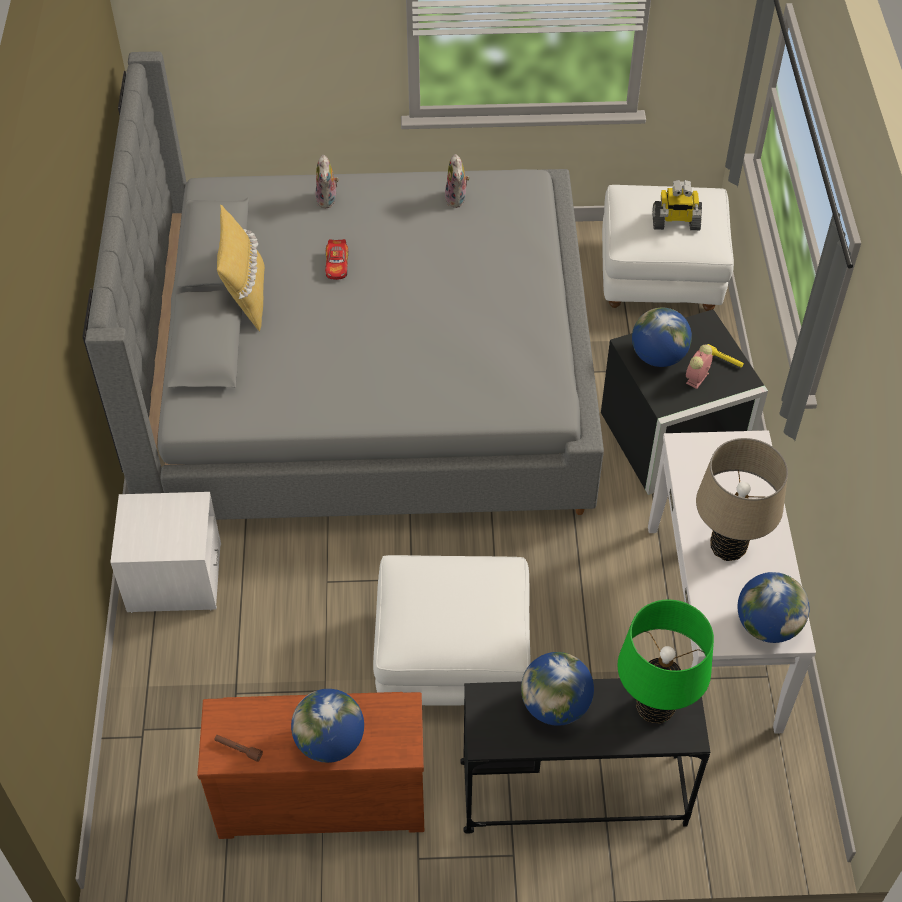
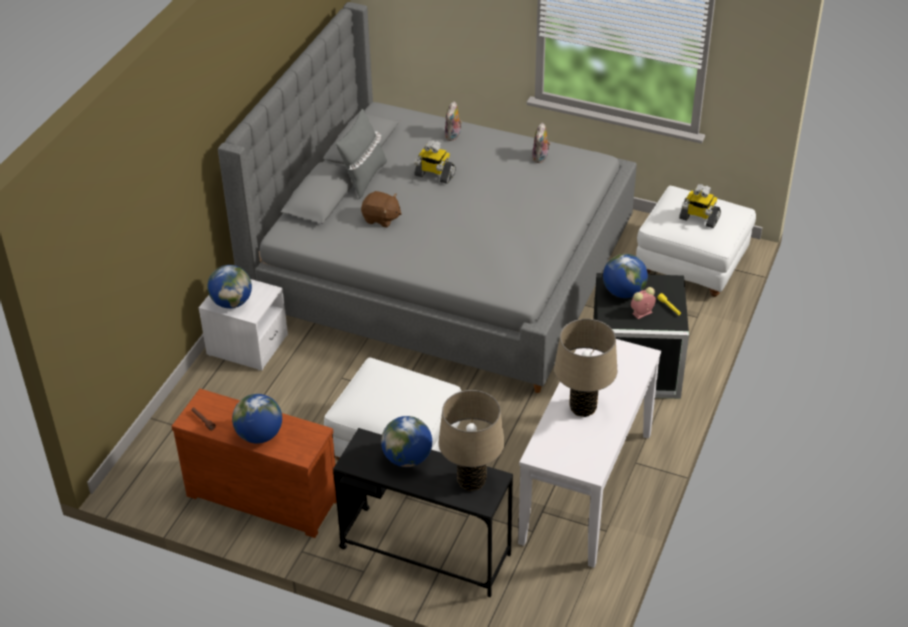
camera: 25 degrees right, 10 degrees down
yellow pillow [217,205,265,332] -> grey pillow [336,109,387,199]
toy car [325,239,348,280] -> toy robot [414,140,456,184]
green table lamp [618,600,714,723] -> beige table lamp [439,390,505,491]
globe [738,572,810,643] -> globe moved to [207,265,252,309]
none -> brown plush toy [361,191,402,228]

